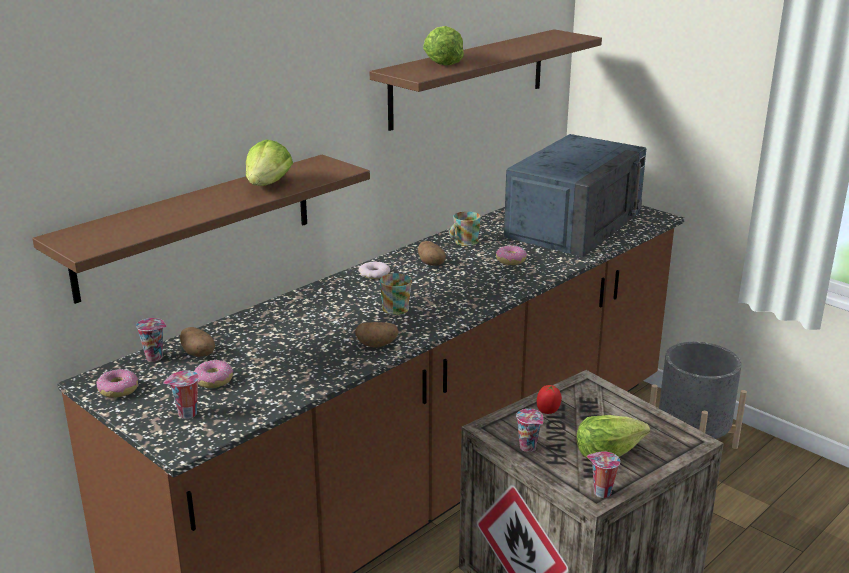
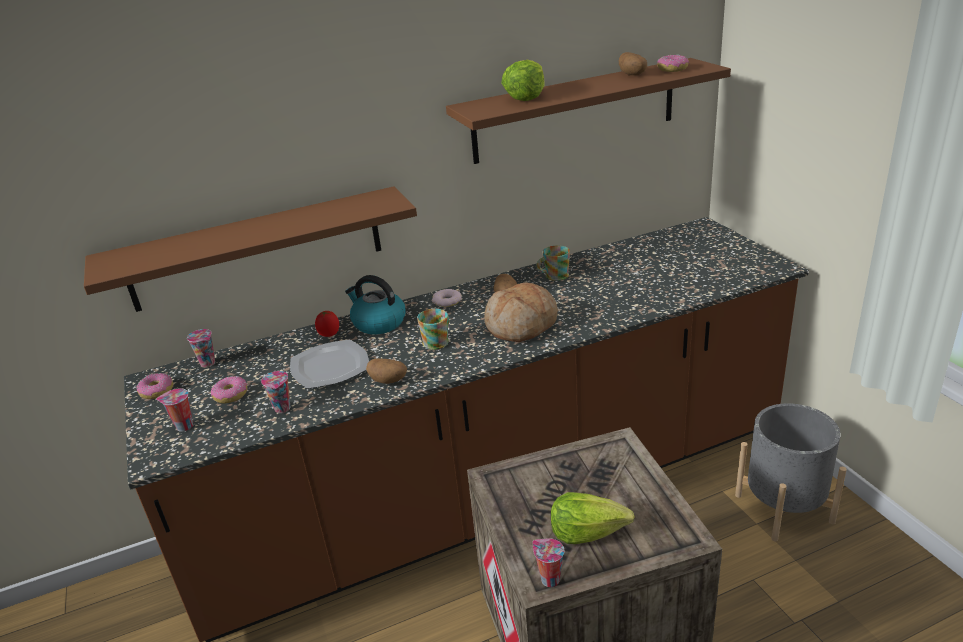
camera: 25 degrees right, 5 degrees up
potato [180,327,215,357] -> potato moved to [619,52,647,75]
lettuce [246,139,293,186] -> none
donut [496,245,527,265] -> donut moved to [657,55,689,72]
blue microwave [504,134,646,257] -> none
cup [516,409,543,452] -> cup moved to [261,371,290,413]
tomato [537,385,562,414] -> tomato moved to [315,311,339,337]
none -> plate [290,339,369,389]
none -> kettle [345,275,406,334]
none -> bread [485,283,558,342]

